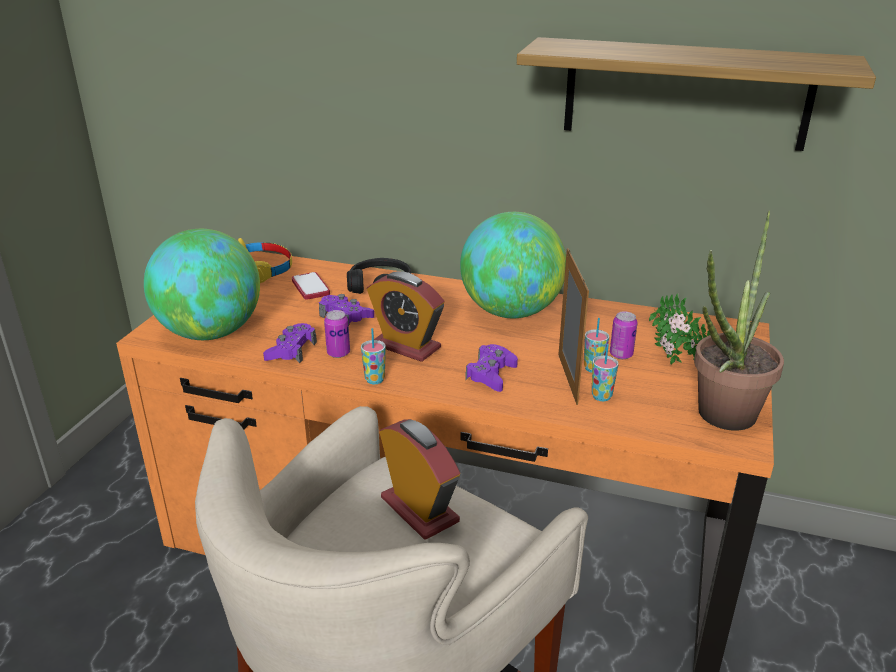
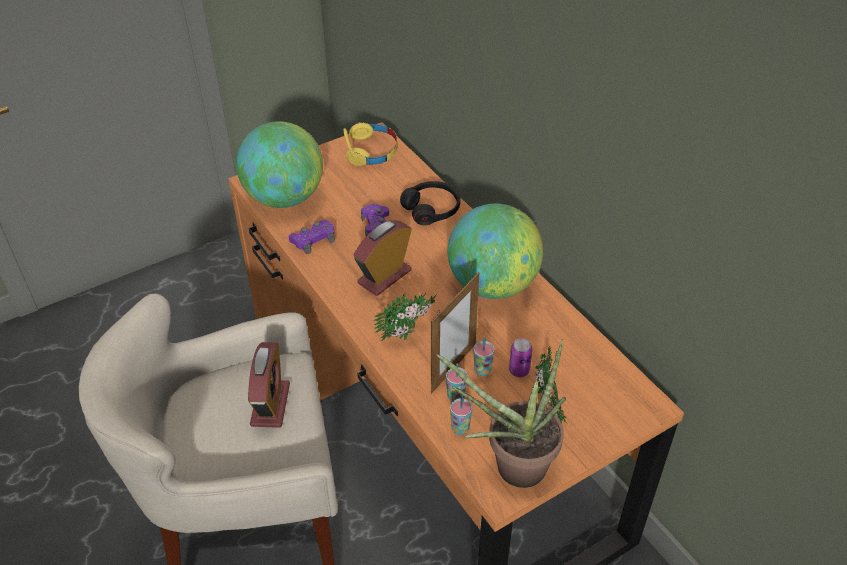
camera: 40 degrees right, 15 degrees up
phone [292,272,330,300] -> none
can [324,310,350,358] -> none
cup [361,328,386,384] -> cup moved to [450,395,472,435]
alarm clock [367,271,444,362] -> alarm clock turned 60 degrees clockwise [353,220,412,296]
purple game controller [465,344,518,392] -> potted plant [374,293,437,341]
shelf [517,37,876,151] -> none

